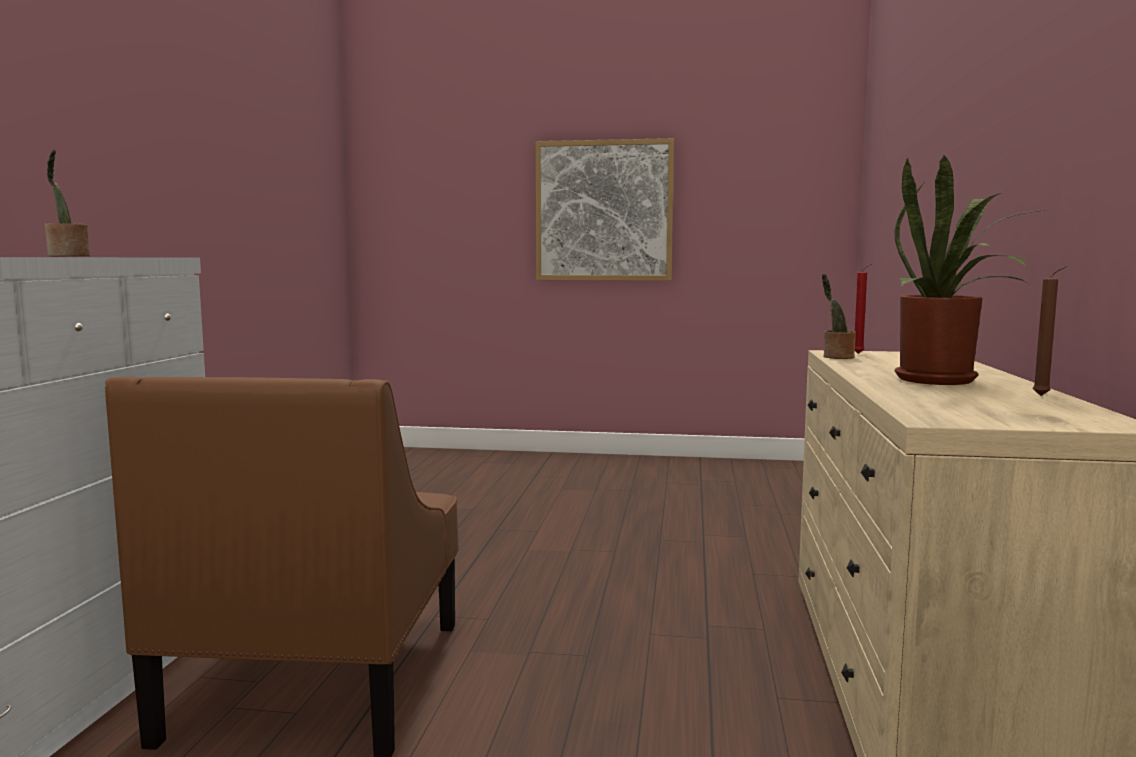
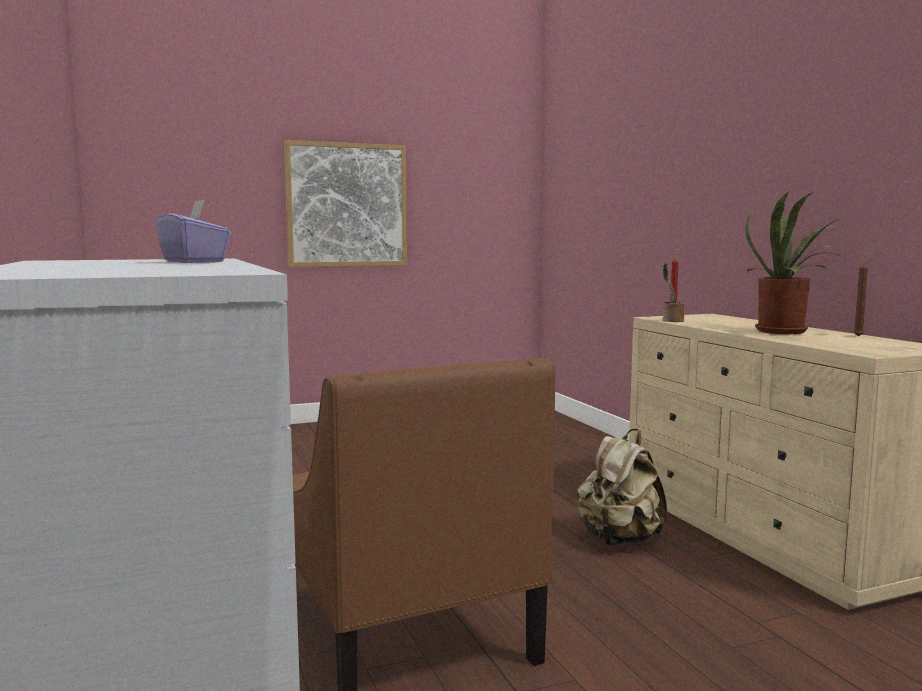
camera: 30 degrees left, 0 degrees up
potted plant [45,150,90,256] -> purple tissue box [156,199,231,263]
none -> beige backpack [577,429,667,546]

